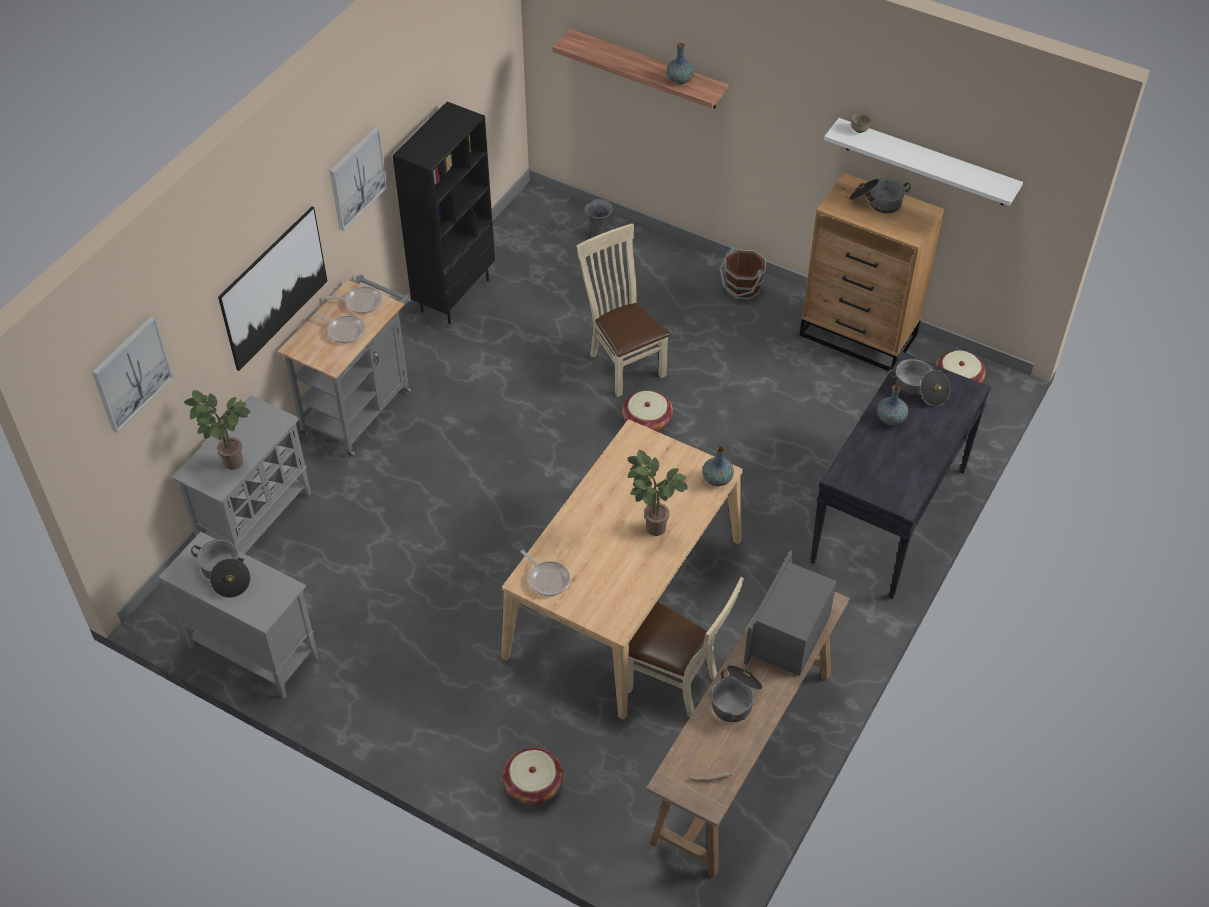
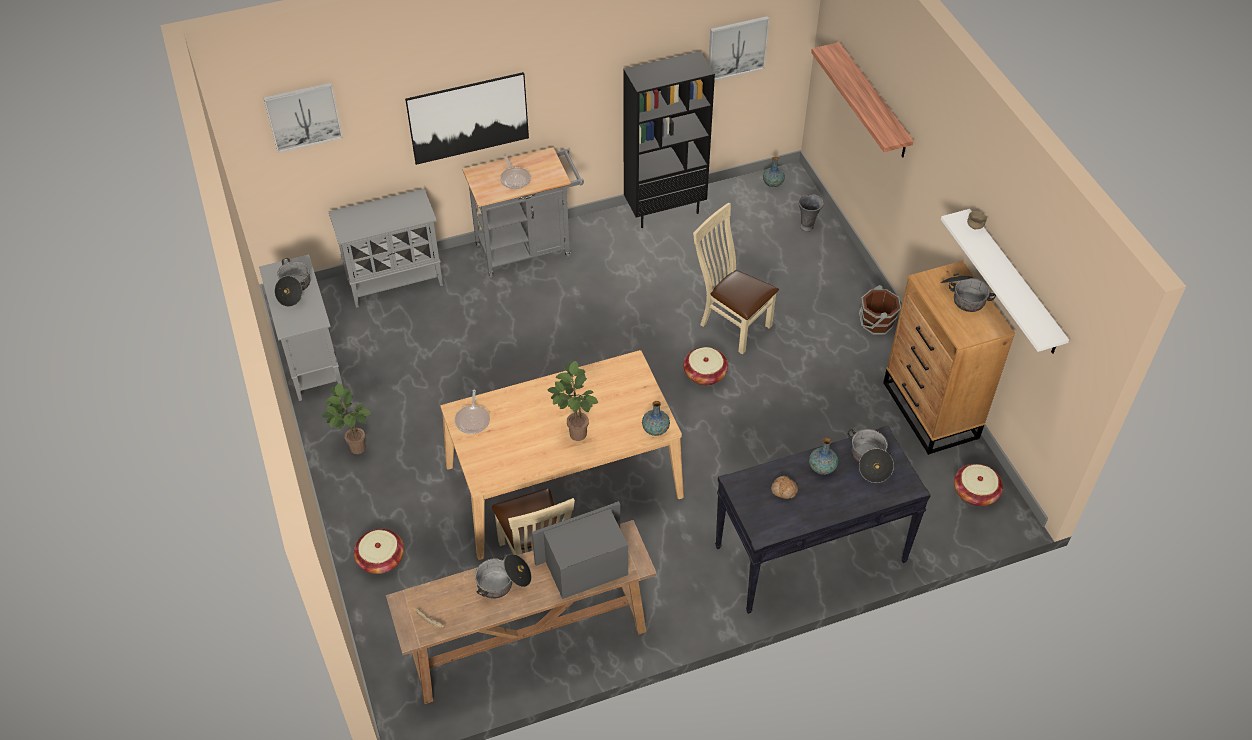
camera: 40 degrees right, 0 degrees up
potted plant [184,390,250,470] -> potted plant moved to [322,383,371,454]
frying pan [325,286,382,314] -> none
picture [330,127,388,231] -> picture moved to [708,16,769,80]
beige chair [576,223,670,397] -> beige chair turned 60 degrees counterclockwise [693,202,779,354]
vase [666,43,694,84] -> vase moved to [763,157,785,187]
none -> bread [771,476,798,499]

